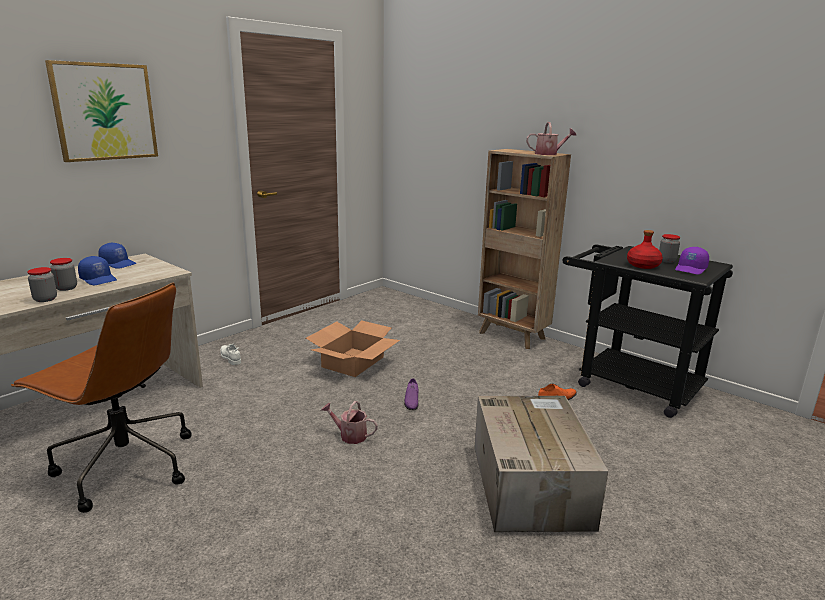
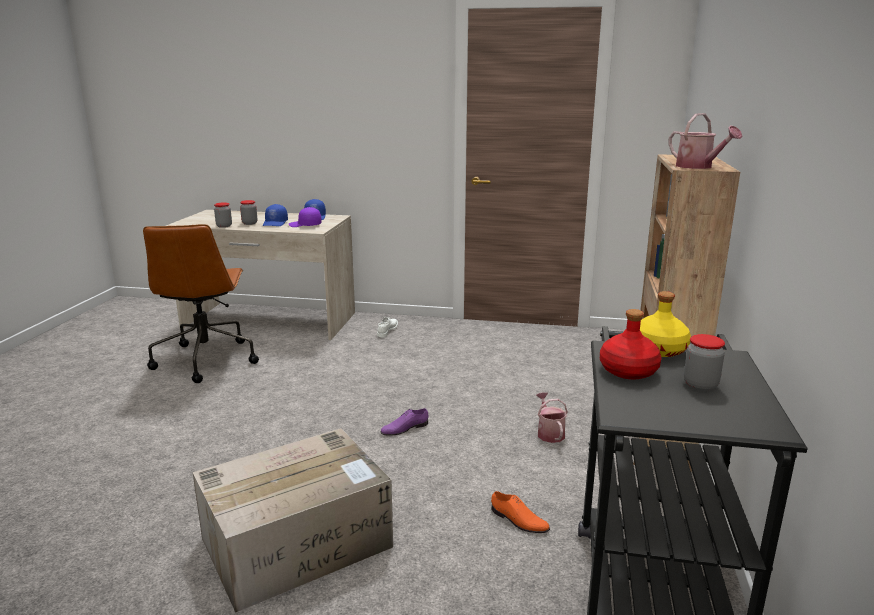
camera: 60 degrees right, 0 degrees up
picture [45,60,158,162] -> none
cardboard box [306,320,400,377] -> none
watering can [321,401,378,444] -> watering can moved to [537,392,568,443]
purple cap [675,247,709,275] -> purple cap moved to [289,207,322,227]
none -> yellow bottle [640,291,691,357]

